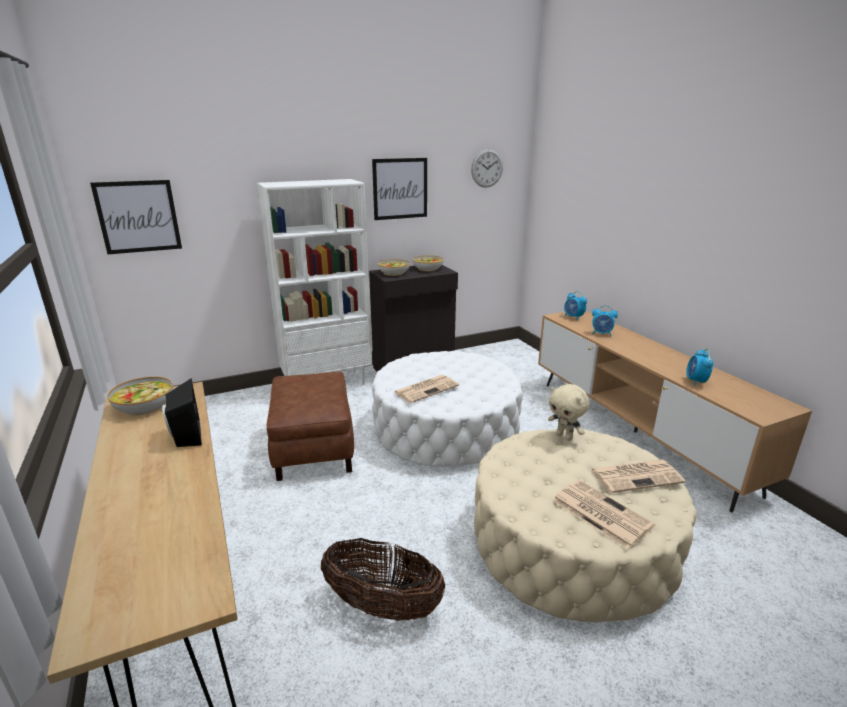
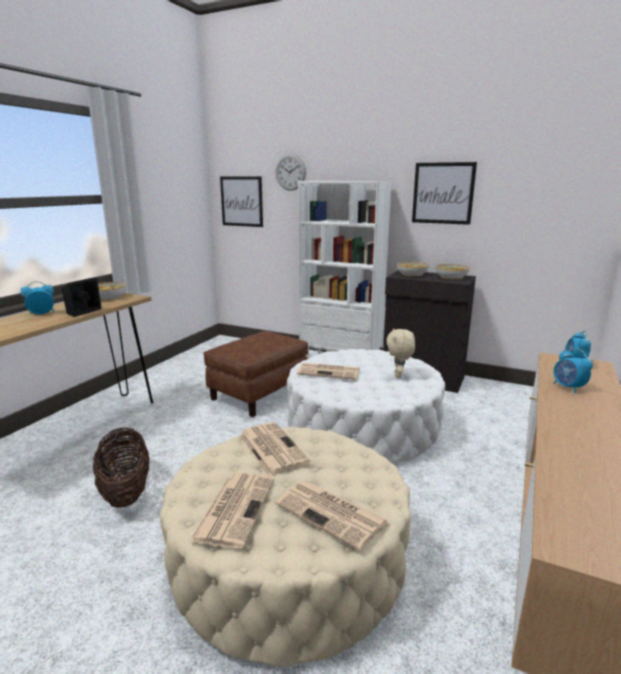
camera: 50 degrees right, 5 degrees down
wall clock [471,149,503,188] -> wall clock moved to [275,154,306,191]
beige plush toy [548,384,589,441] -> beige plush toy moved to [386,328,415,378]
alarm clock [686,349,713,386] -> alarm clock moved to [20,281,54,314]
none -> newspaper [239,422,310,476]

